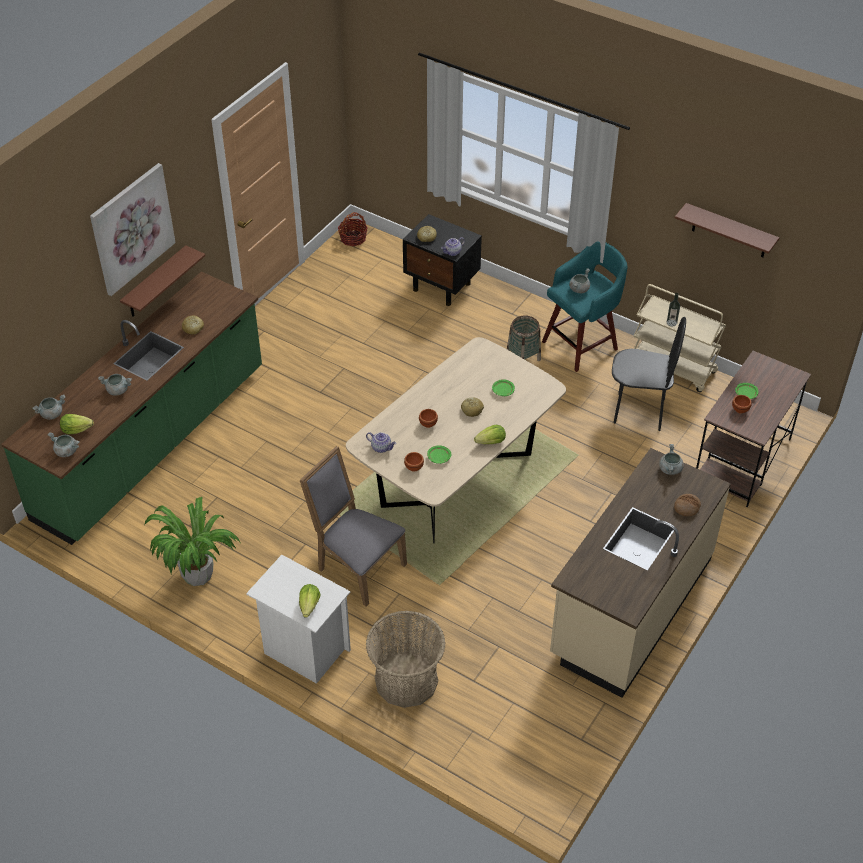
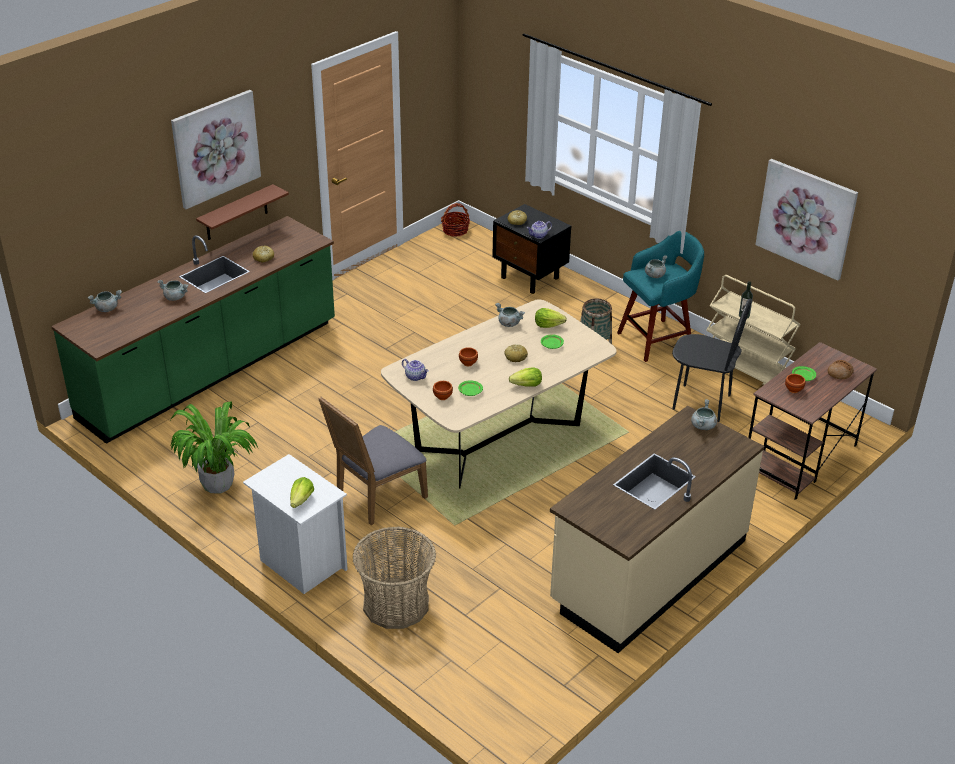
camera: 10 degrees right, 10 degrees down
grey cooking pot [48,432,79,457] -> grey cooking pot moved to [495,303,525,327]
lettuce [60,414,94,434] -> lettuce moved to [535,308,567,328]
grey chair [300,446,407,607] -> grey chair turned 90 degrees counterclockwise [318,396,428,525]
bread [674,494,701,516] -> bread moved to [828,360,854,379]
brown shelf [675,203,780,257] -> picture [755,159,858,281]

